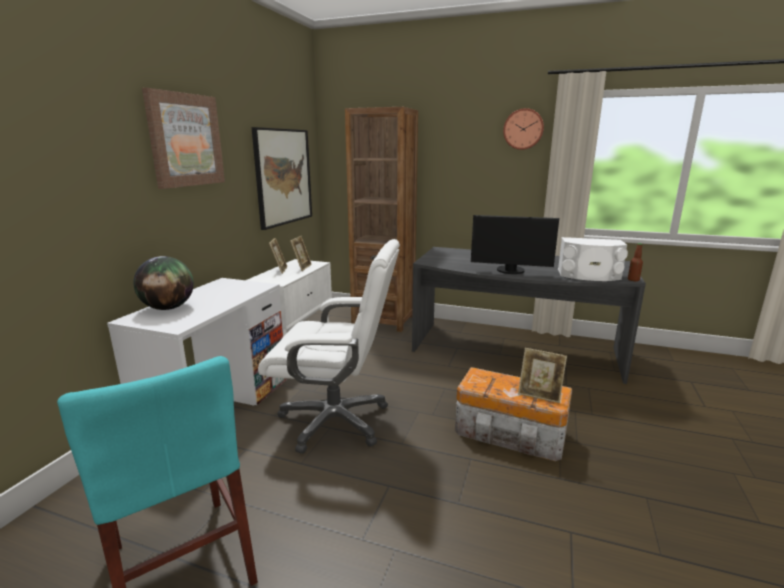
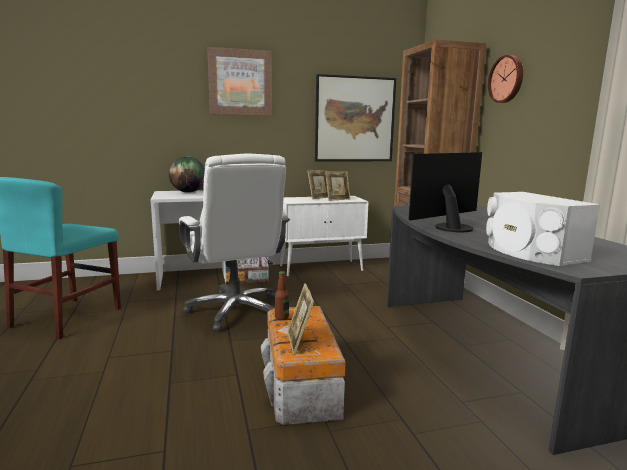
camera: 55 degrees right, 5 degrees down
monitor [471,215,559,274] -> monitor turned 75 degrees clockwise [409,152,482,232]
wall clock [503,108,544,150] -> wall clock moved to [488,55,523,103]
bottle [628,243,643,281] -> bottle moved to [275,271,289,320]

